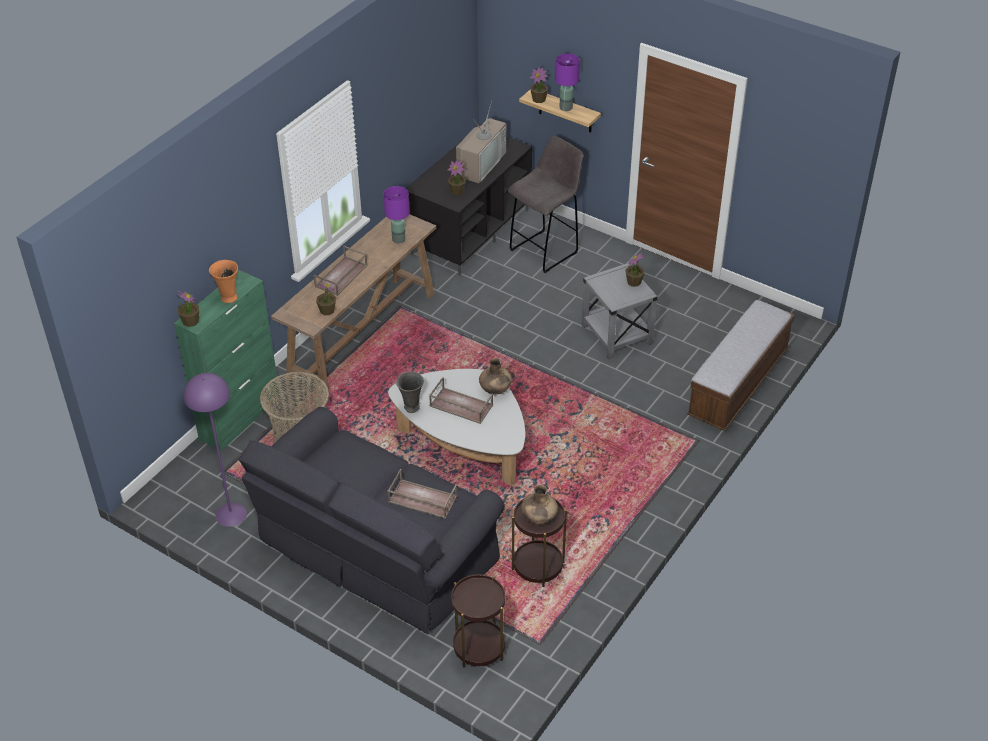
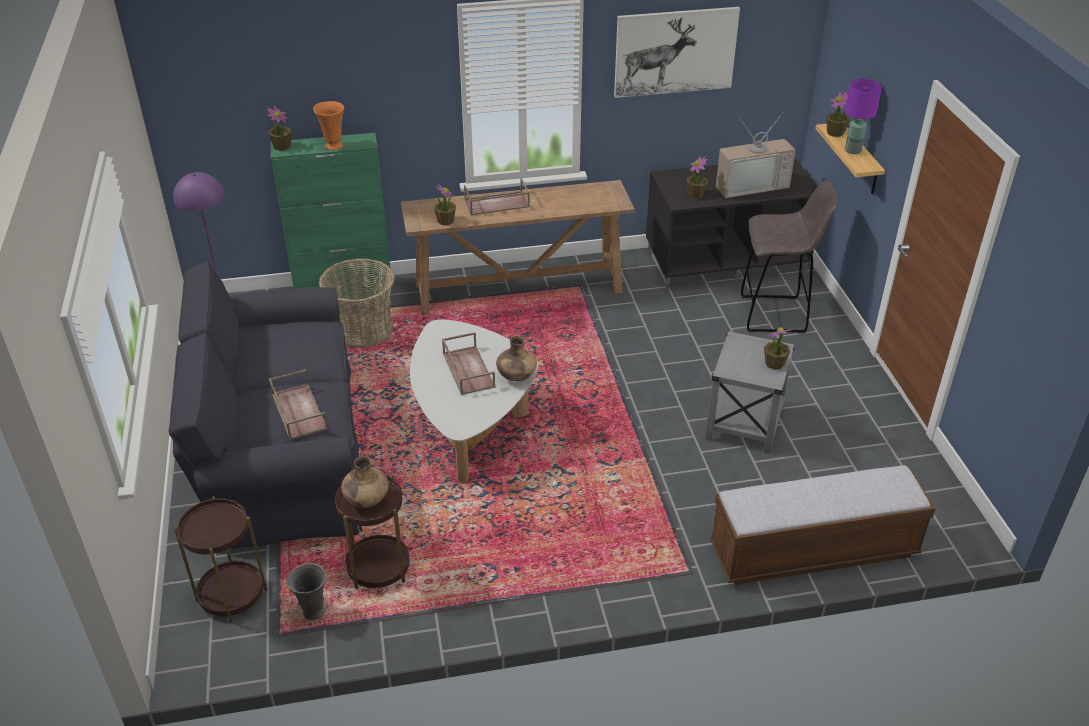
camera: 45 degrees right, 5 degrees down
purple table lamp [383,186,410,244] -> none
grey vase [396,371,424,413] -> grey vase moved to [286,563,327,620]
none -> picture [614,7,740,98]

